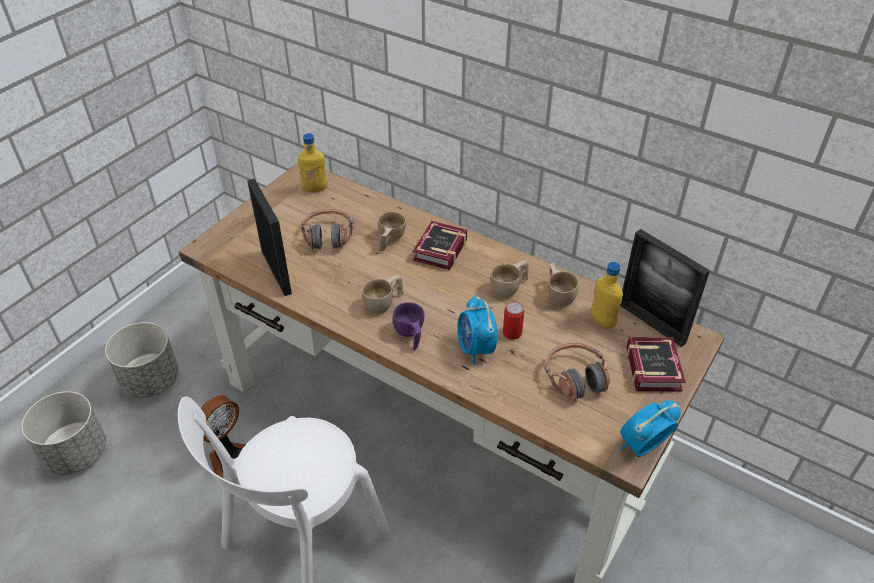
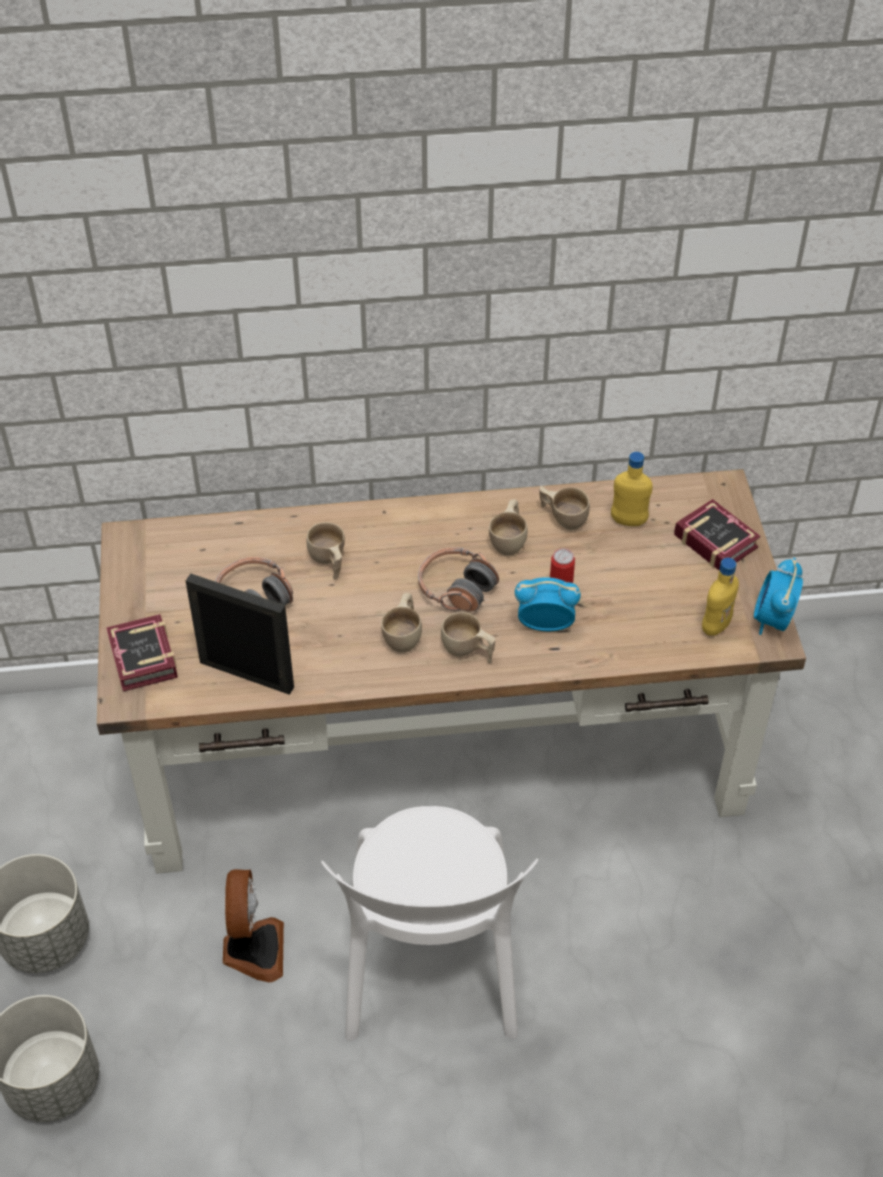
camera: 40 degrees left, 5 degrees up
yellow bottle [298,133,328,192] -> yellow bottle moved to [702,558,739,636]
purple cup [393,302,424,350] -> beige cup [441,612,495,663]
book [413,221,467,270] -> book moved to [107,614,178,692]
alarm clock [457,295,497,364] -> alarm clock turned 150 degrees clockwise [515,577,581,631]
headphones [545,342,610,401] -> headphones moved to [418,547,499,612]
picture frame [620,229,710,347] -> none

